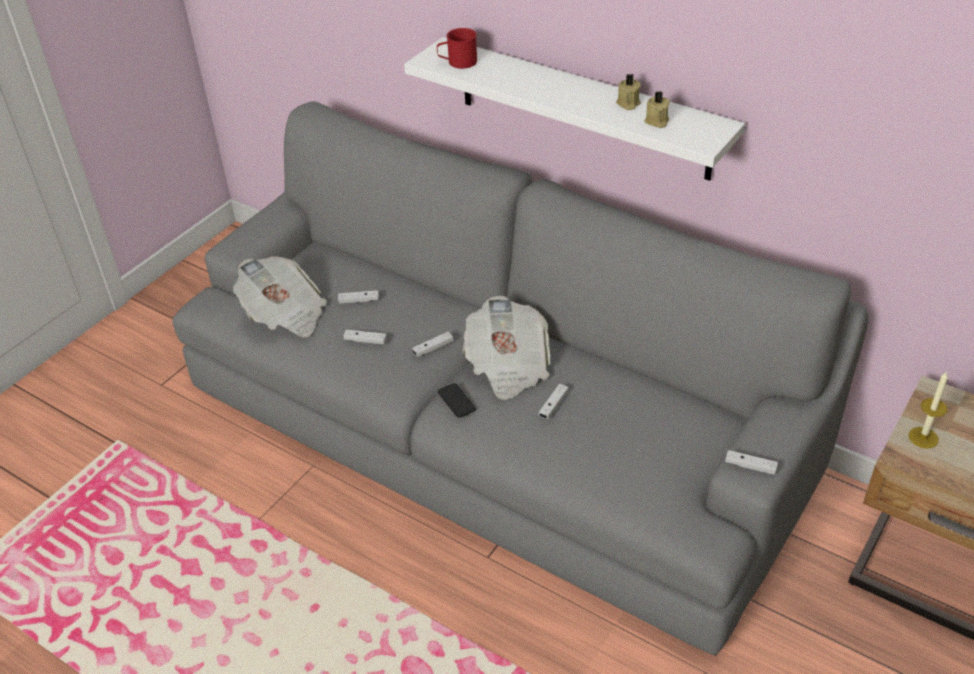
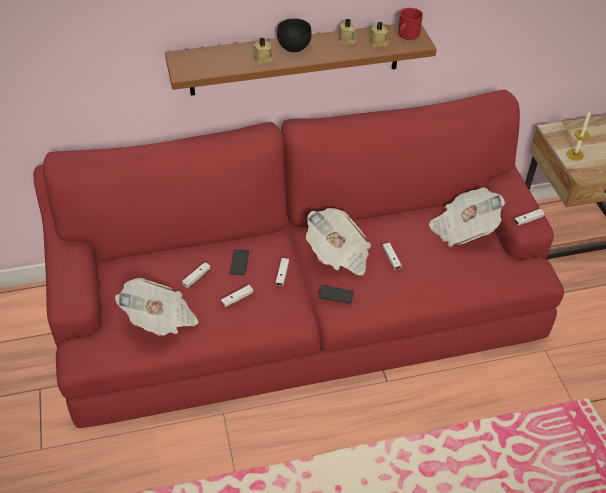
camera: 50 degrees left, 5 degrees up
grey sofa [173,101,869,656] -> red sofa [33,90,564,428]
white shelf [404,37,745,181] -> brown shelf [165,24,437,96]
red mug [437,28,477,69] -> red mug moved to [398,8,423,40]
none -> phone [230,249,249,275]
none -> beige candle [254,37,273,64]
none -> black bowl [277,18,312,53]
none -> newspaper [429,188,505,247]

